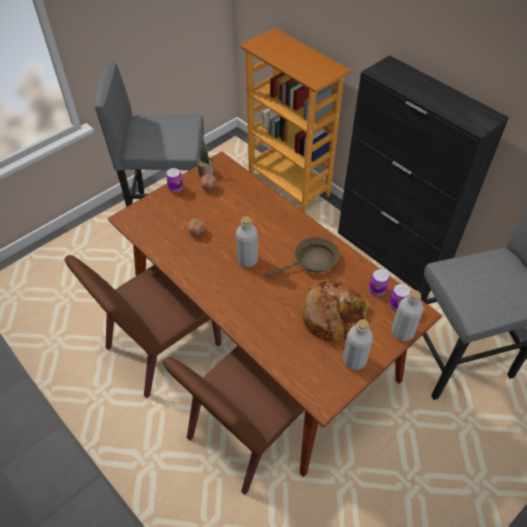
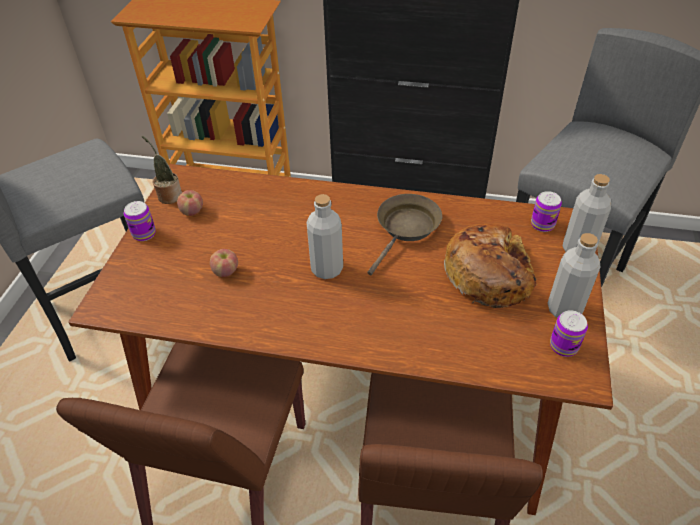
camera: 35 degrees left, 5 degrees down
can [369,269,389,297] -> can moved to [550,310,588,357]

